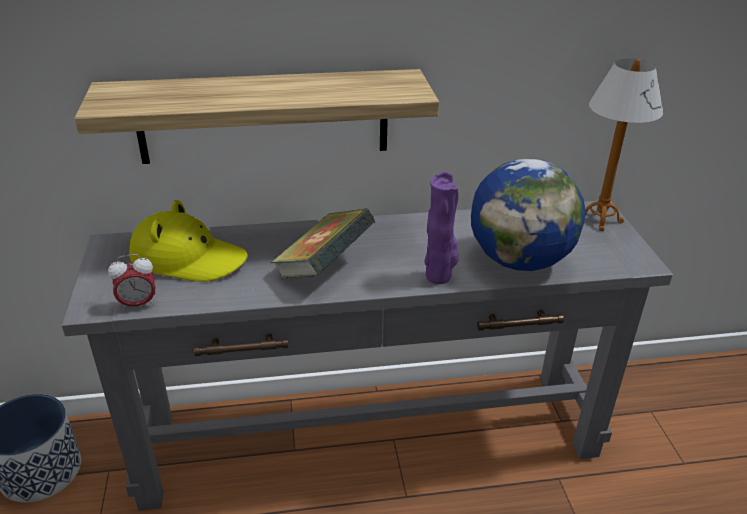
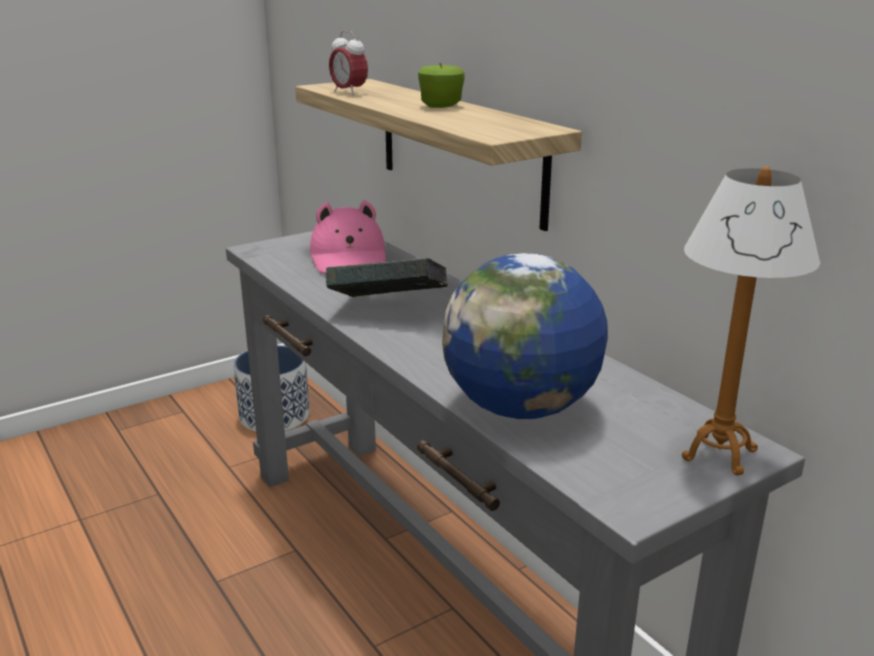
camera: 65 degrees right, 10 degrees down
alarm clock [108,254,155,311] -> alarm clock moved to [329,31,368,95]
yellow hat [129,200,248,282] -> pink hat [310,201,386,274]
purple vase [424,172,459,284] -> none
none -> apple [418,63,464,108]

